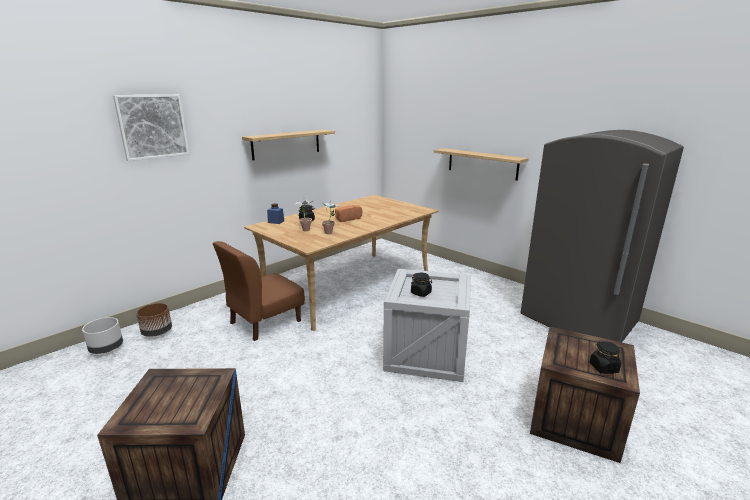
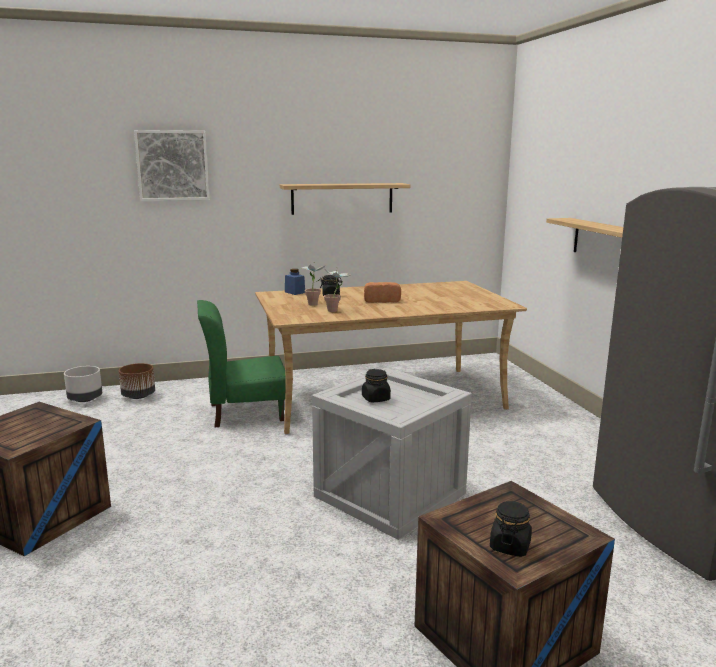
camera: 30 degrees right, 5 degrees down
brown chair [213,241,305,341] -> green chair [197,300,286,427]

